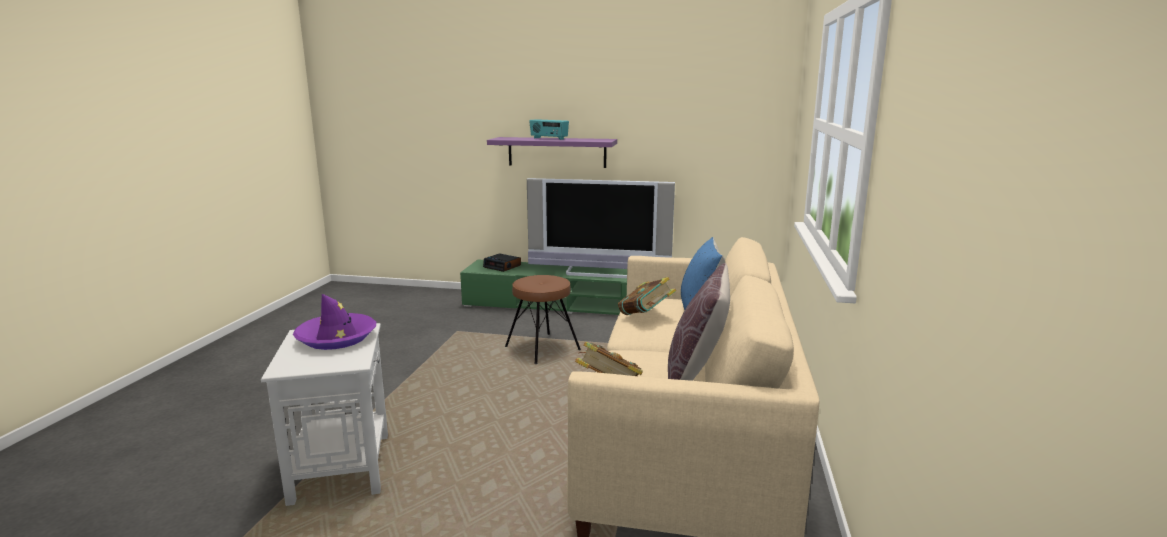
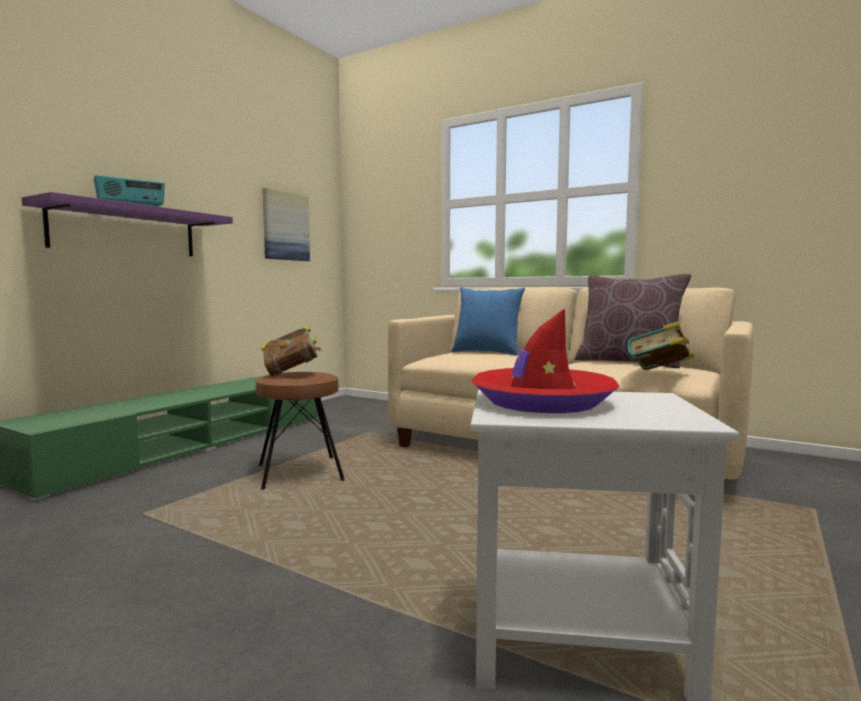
camera: 70 degrees left, 10 degrees down
purple hat [293,294,376,350] -> red hat [471,308,620,413]
alarm clock [483,253,521,272] -> none
television [527,178,675,278] -> none
book [618,277,676,315] -> book moved to [261,324,322,376]
none -> picture [263,188,310,261]

